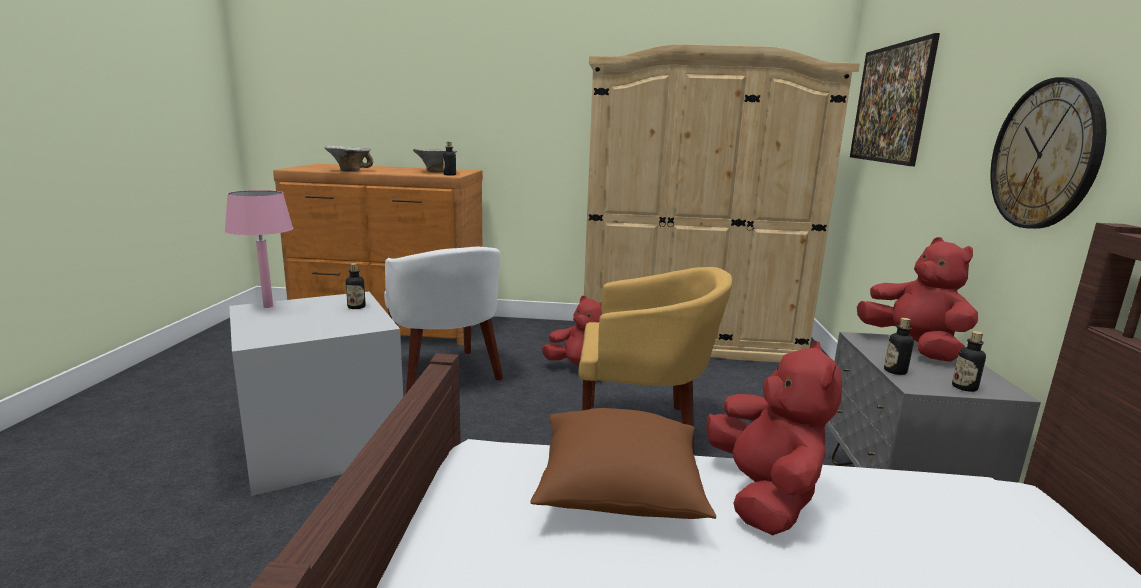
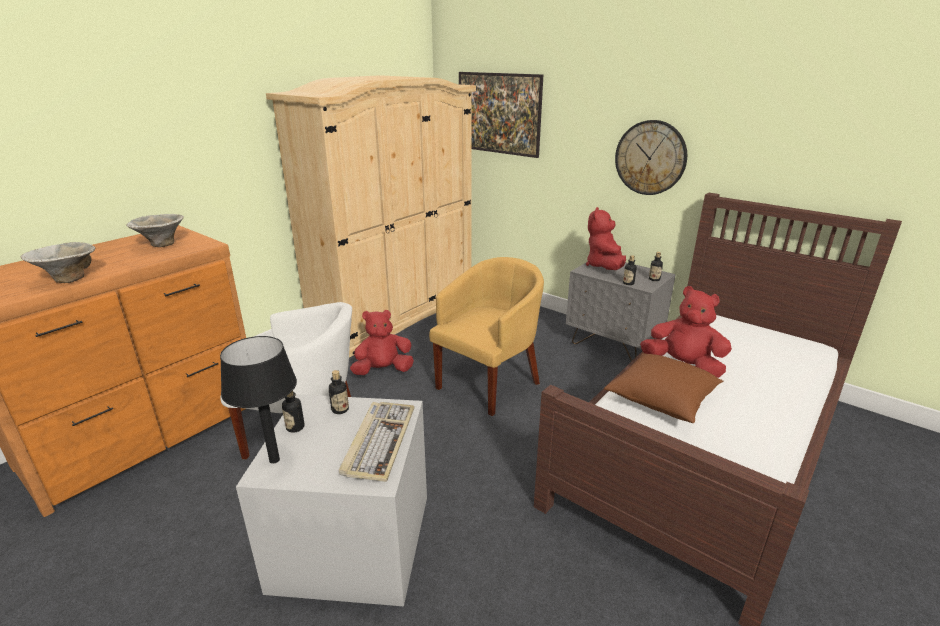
camera: 55 degrees left, 10 degrees up
pink table lamp [225,190,293,308] -> black table lamp [220,336,297,464]
bottle [443,142,456,175] -> bottle moved to [282,391,304,433]
red plush toy [857,237,978,362] -> red plush toy turned 90 degrees counterclockwise [586,207,626,270]
none -> keyboard [339,402,414,482]

